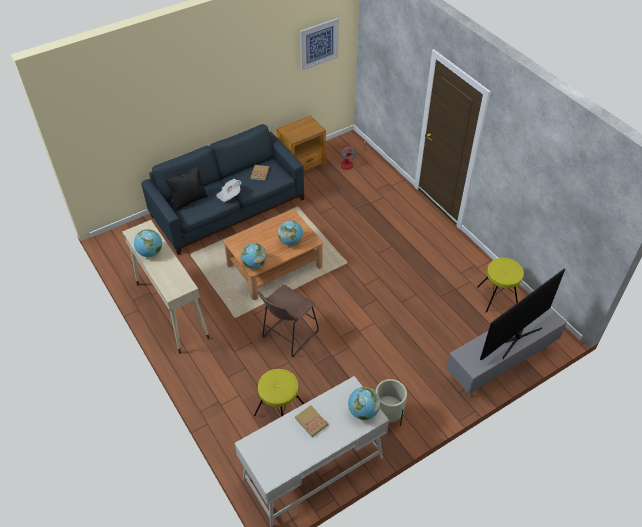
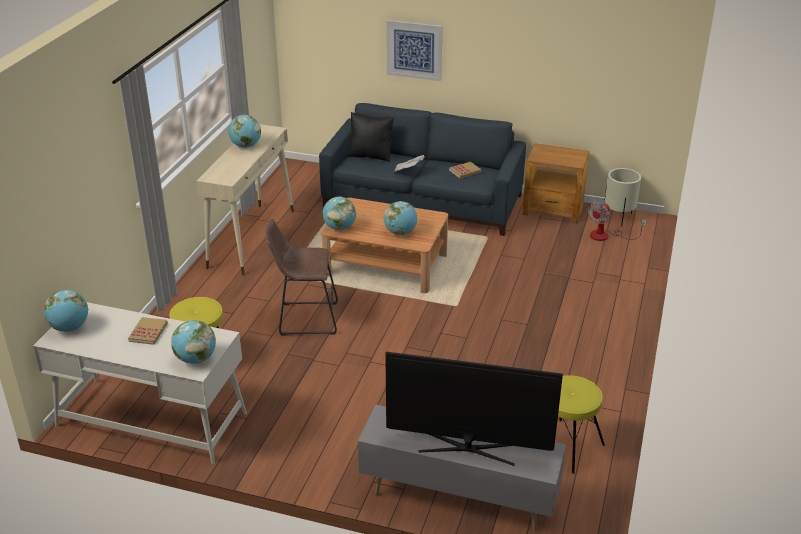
camera: 50 degrees right, 15 degrees down
picture [300,18,339,70] -> picture moved to [386,20,443,81]
beige planter [376,379,407,426] -> beige planter moved to [604,168,641,226]
none -> globe [44,290,88,332]

